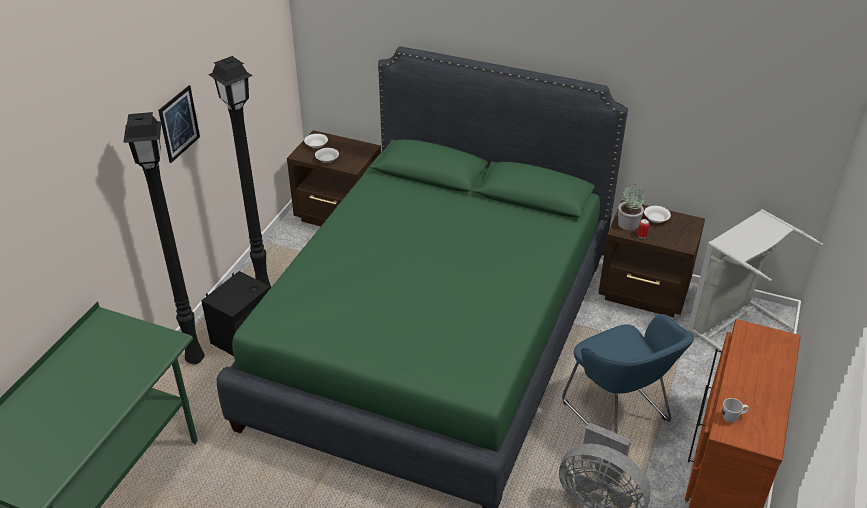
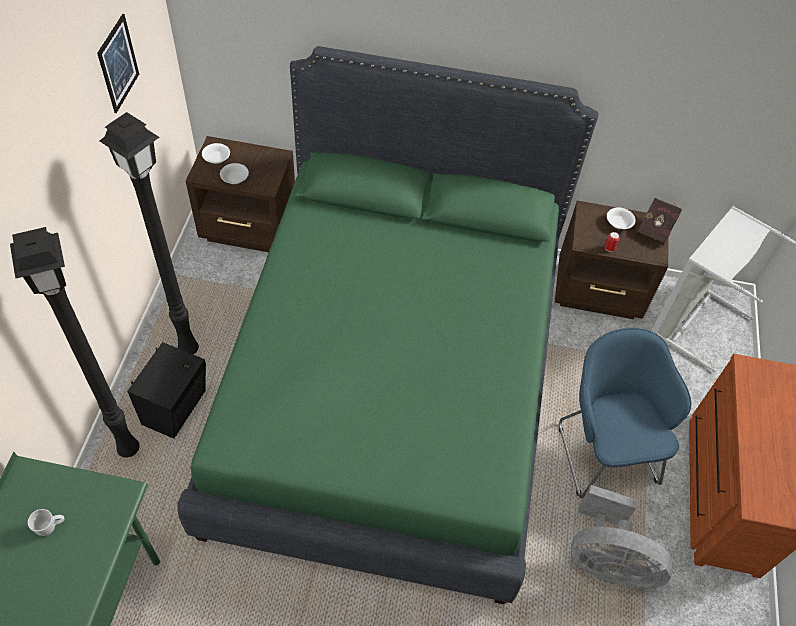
camera: 15 degrees left, 15 degrees up
picture [158,85,200,163] -> picture moved to [97,14,139,113]
blue armchair [562,314,695,434] -> blue armchair turned 150 degrees counterclockwise [559,328,691,498]
potted plant [618,184,644,230] -> none
white mug [722,398,749,422] -> white mug moved to [28,509,64,536]
none -> red book [636,198,682,245]

